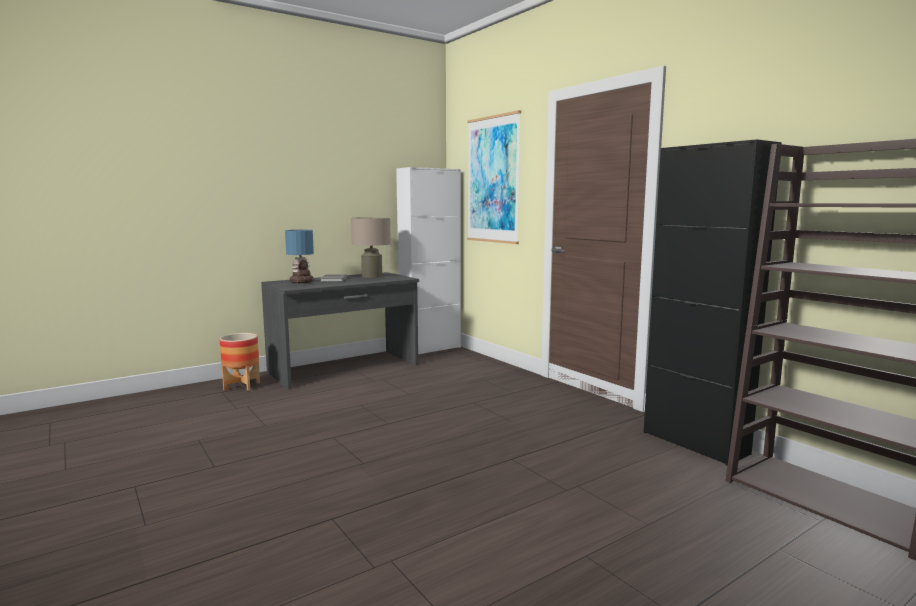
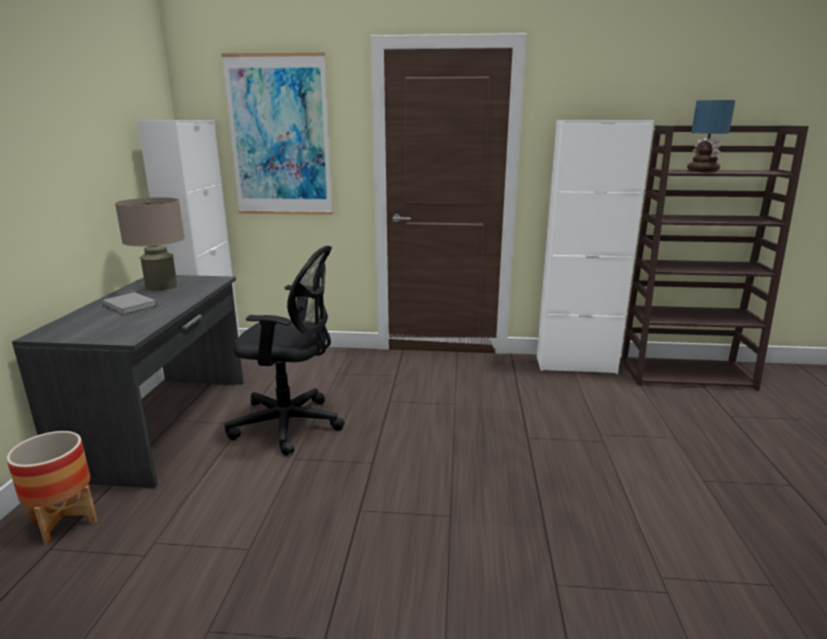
camera: 50 degrees left, 10 degrees up
table lamp [285,230,314,283] -> table lamp moved to [687,100,735,172]
black cabinet [643,139,782,465] -> white cabinet [537,120,654,374]
none -> black office chair [224,246,345,456]

